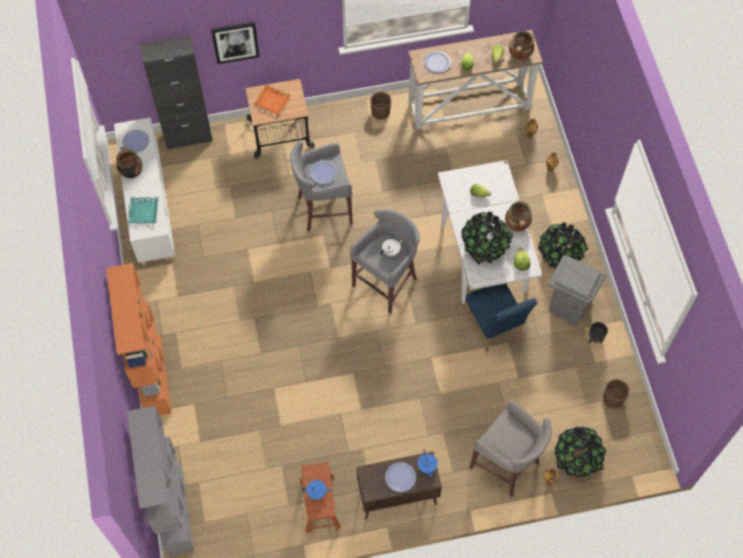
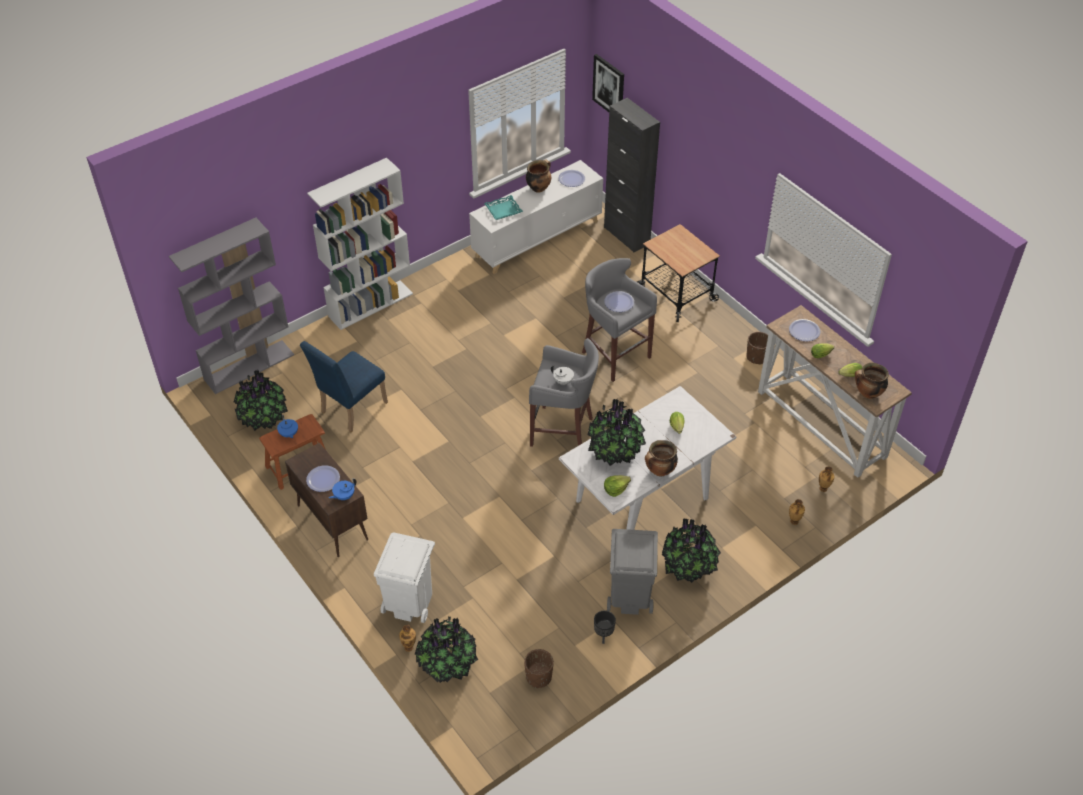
camera: 65 degrees right, 15 degrees down
orange bookcase [106,263,172,416] -> white bookcase [307,158,413,330]
picture [211,22,260,64] -> picture moved to [592,54,624,112]
orange tray [254,85,291,115] -> none
blue chair [464,284,537,353] -> blue chair moved to [300,341,388,432]
grey stool [469,400,552,497] -> white trash can [374,532,435,623]
none -> potted plant [234,370,288,431]

